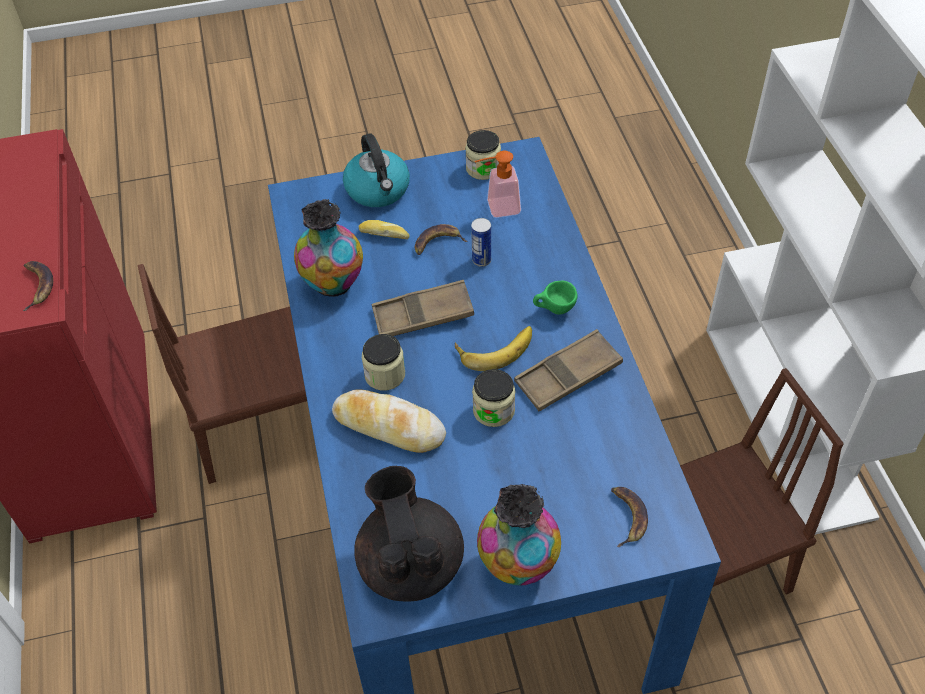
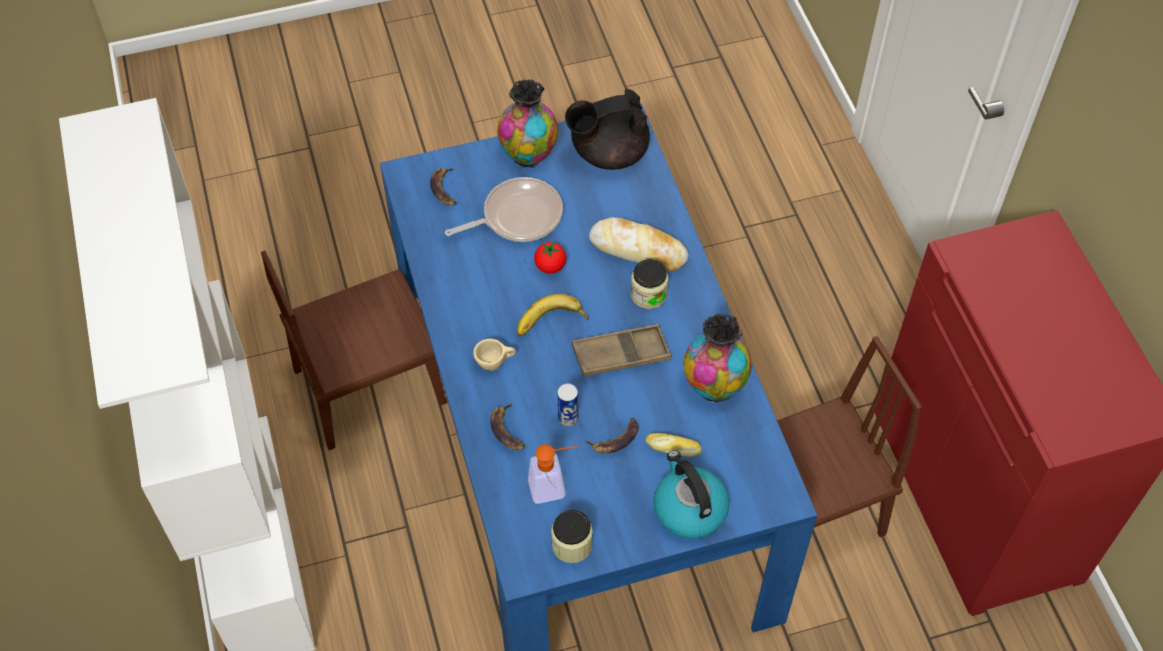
camera: 175 degrees right, 5 degrees up
banana [23,261,53,311] -> banana moved to [490,403,525,450]
black teapot [354,466,464,602] -> black teapot turned 90 degrees clockwise [565,89,650,170]
jar [472,369,515,427] -> tomato [534,241,566,274]
brown tray [514,329,623,411] -> none
green cup [533,280,577,315] -> beige cup [473,339,516,371]
none -> frying pan [445,177,563,242]

